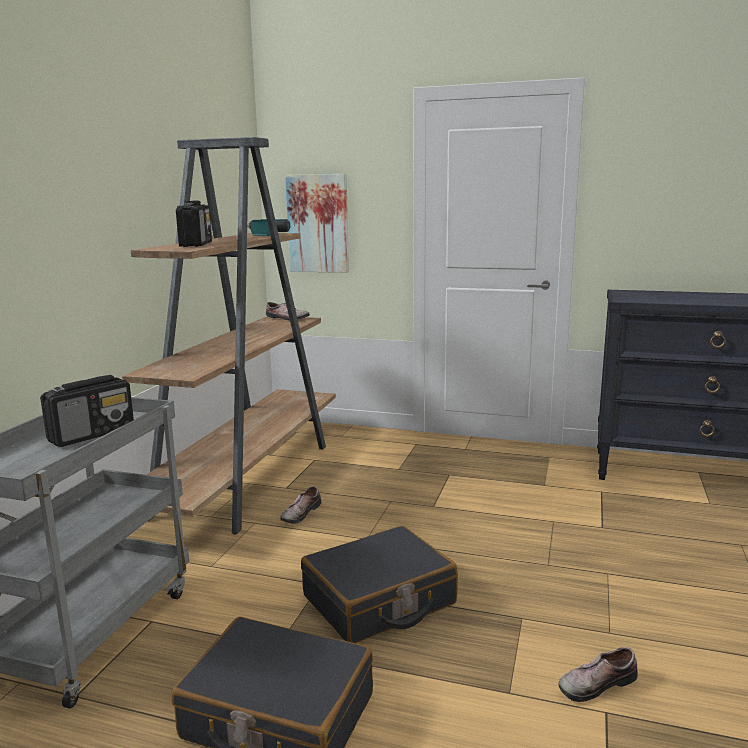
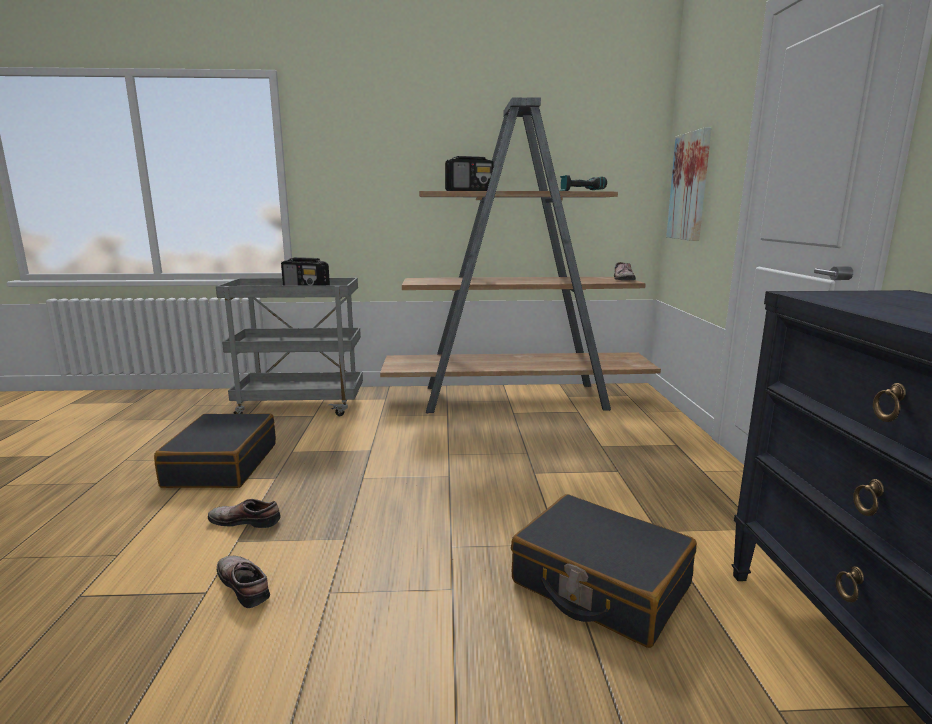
camera: 70 degrees right, 0 degrees up
shoe [280,486,322,524] -> shoe moved to [208,499,281,528]
black suitcase [301,526,458,643] -> black suitcase moved to [511,494,697,648]

